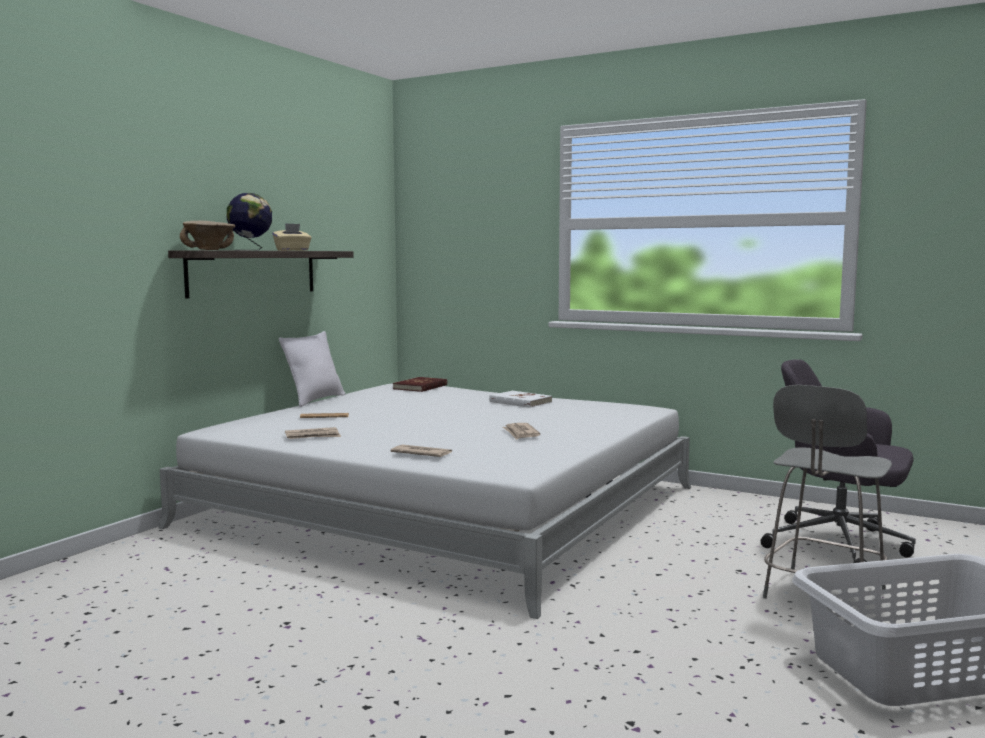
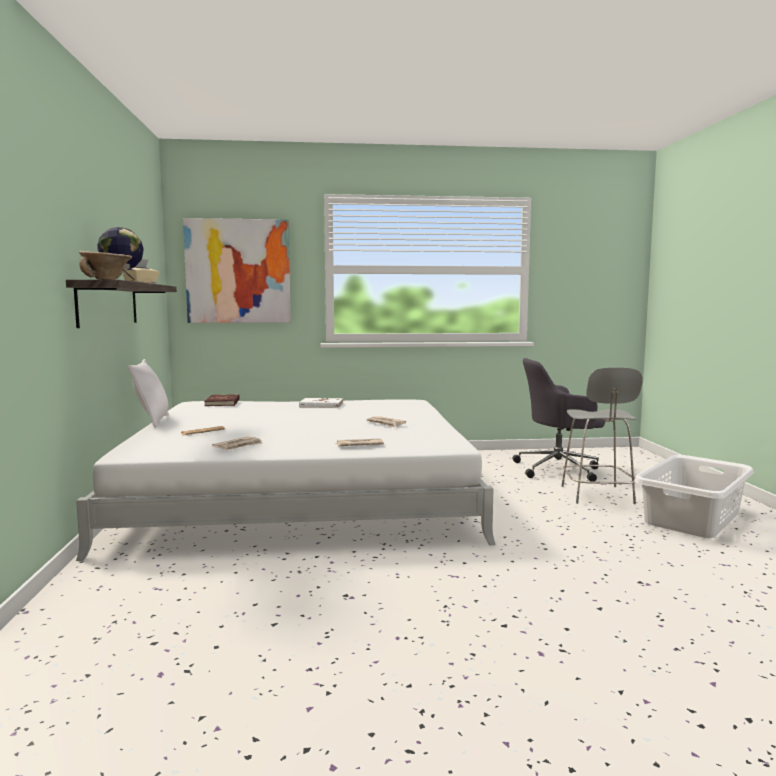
camera: 35 degrees left, 0 degrees up
none -> picture [183,218,291,323]

